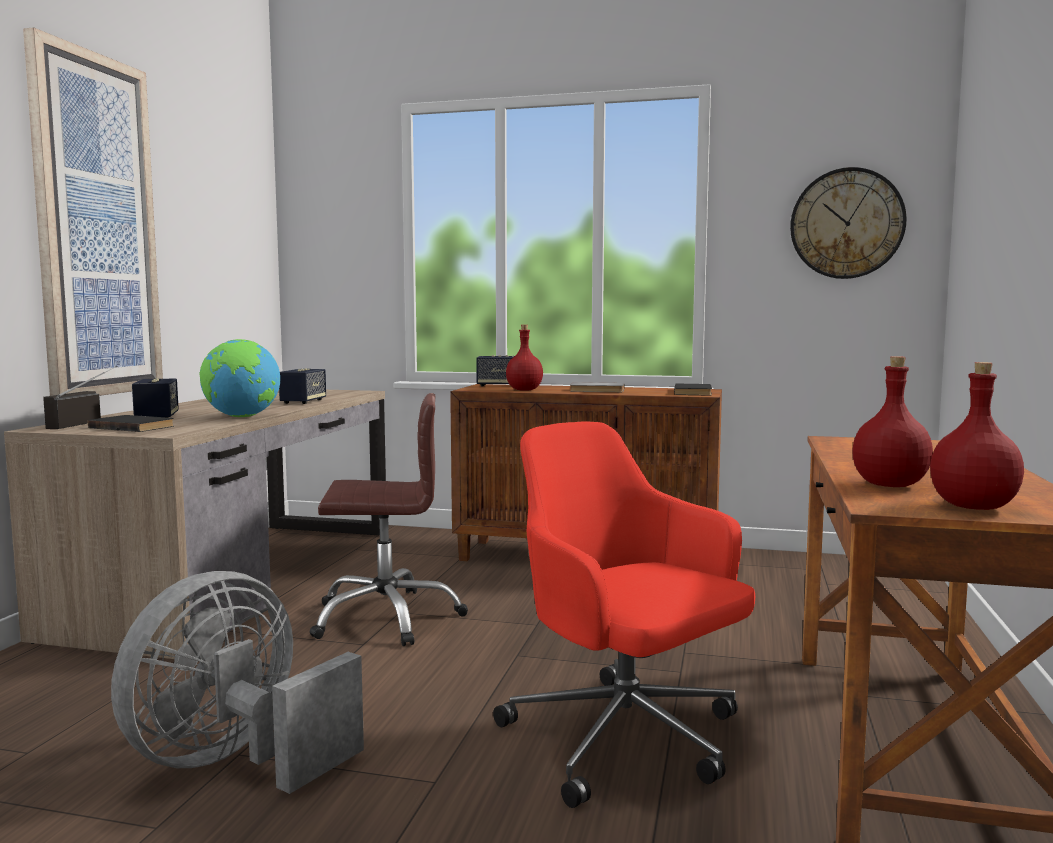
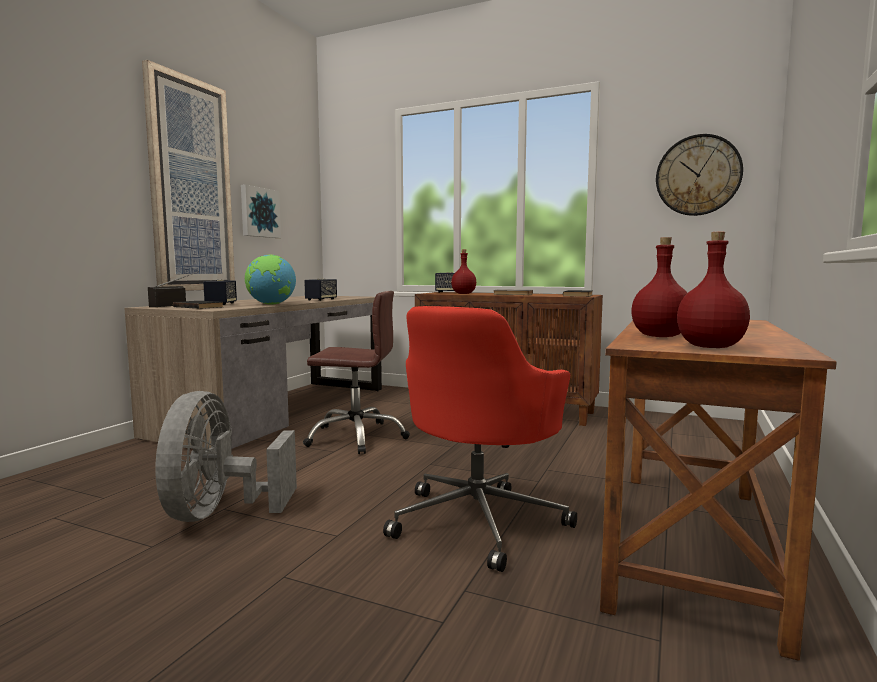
camera: 10 degrees right, 0 degrees up
grey fan [111,571,364,794] -> grey fan turned 45 degrees counterclockwise [155,391,297,522]
red office chair [493,422,755,808] -> red office chair turned 120 degrees counterclockwise [383,306,577,572]
none -> picture [241,184,281,238]

